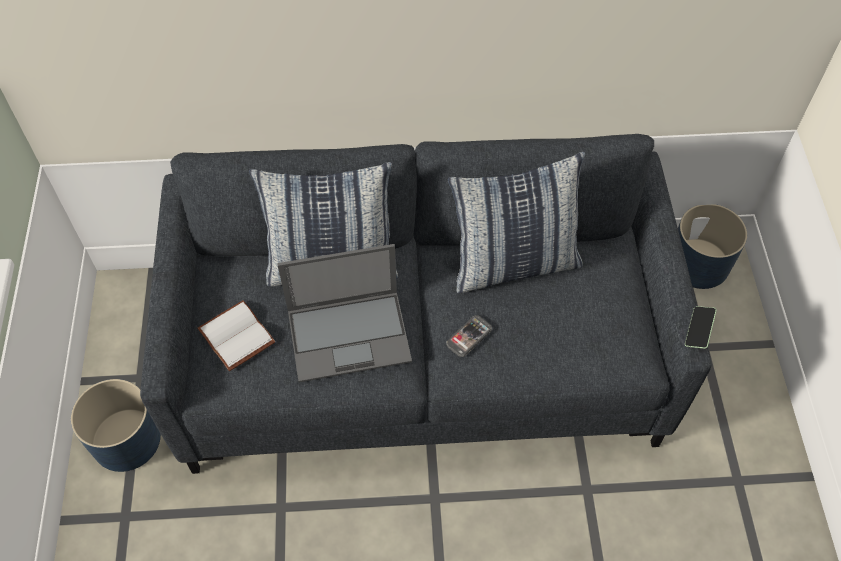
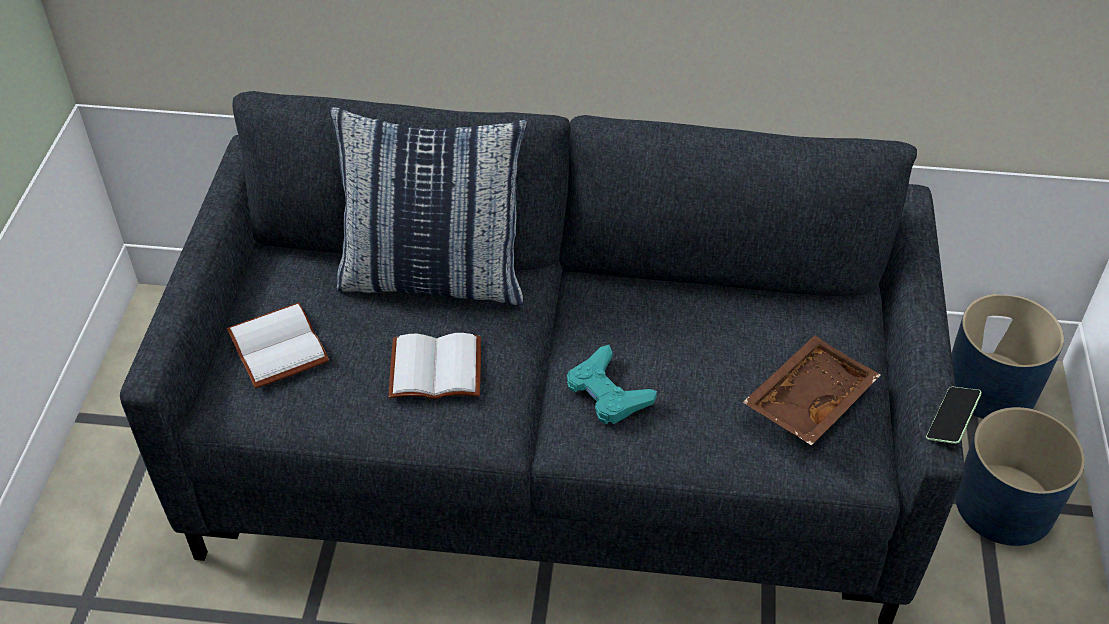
camera: 10 degrees right, 10 degrees down
blue planter [71,379,161,472] -> blue planter moved to [955,407,1085,546]
laptop [277,244,412,383] -> white book [388,333,481,399]
phone [446,315,492,357] -> turquoise game controller [567,345,657,424]
pillow [448,152,585,293] -> none
none -> brown tray [742,335,881,446]

